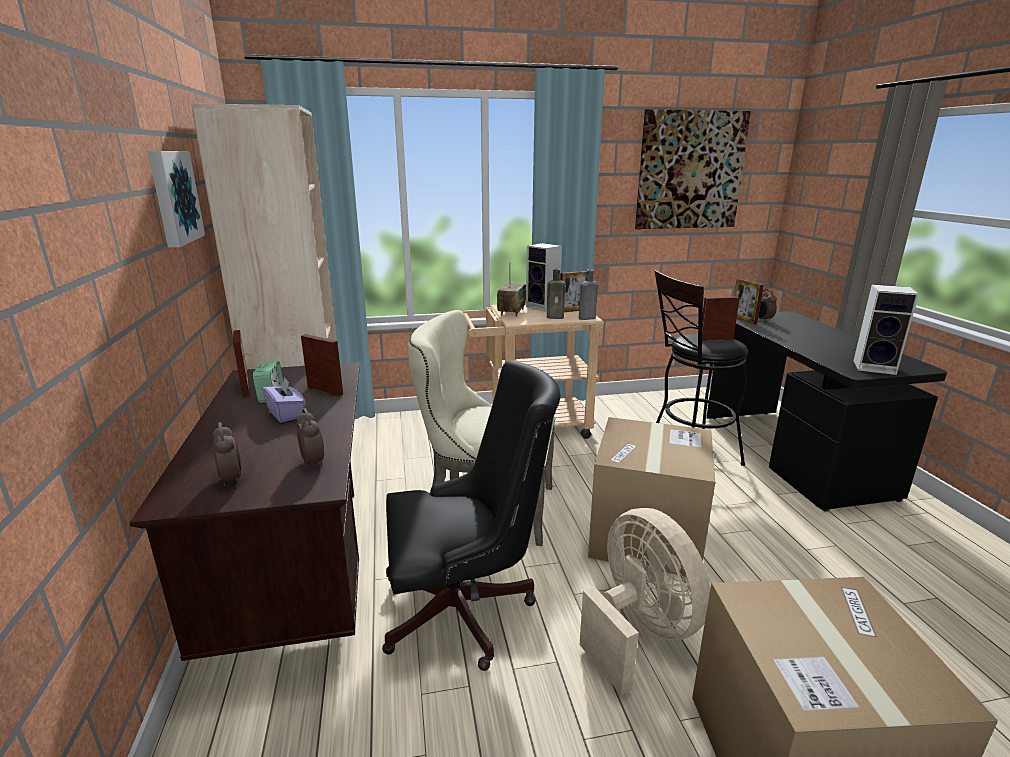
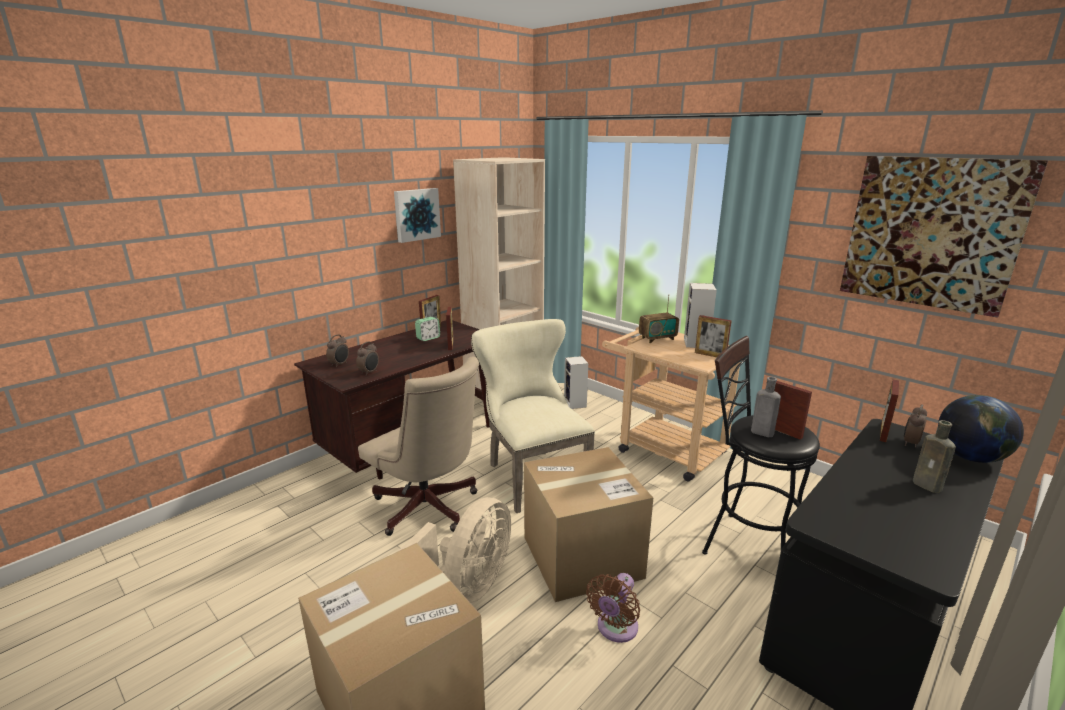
camera: 55 degrees right, 0 degrees up
purple tissue box [262,376,306,423] -> none
black office chair [382,360,561,671] -> beige office chair [358,356,479,536]
brown bottle [547,269,565,319] -> brown bottle moved to [913,420,956,493]
grey bottle [579,269,598,320] -> grey bottle moved to [751,377,781,437]
speaker [854,284,919,375] -> speaker moved to [564,356,588,409]
none -> brown fan [586,573,640,643]
none -> globe [938,395,1024,463]

